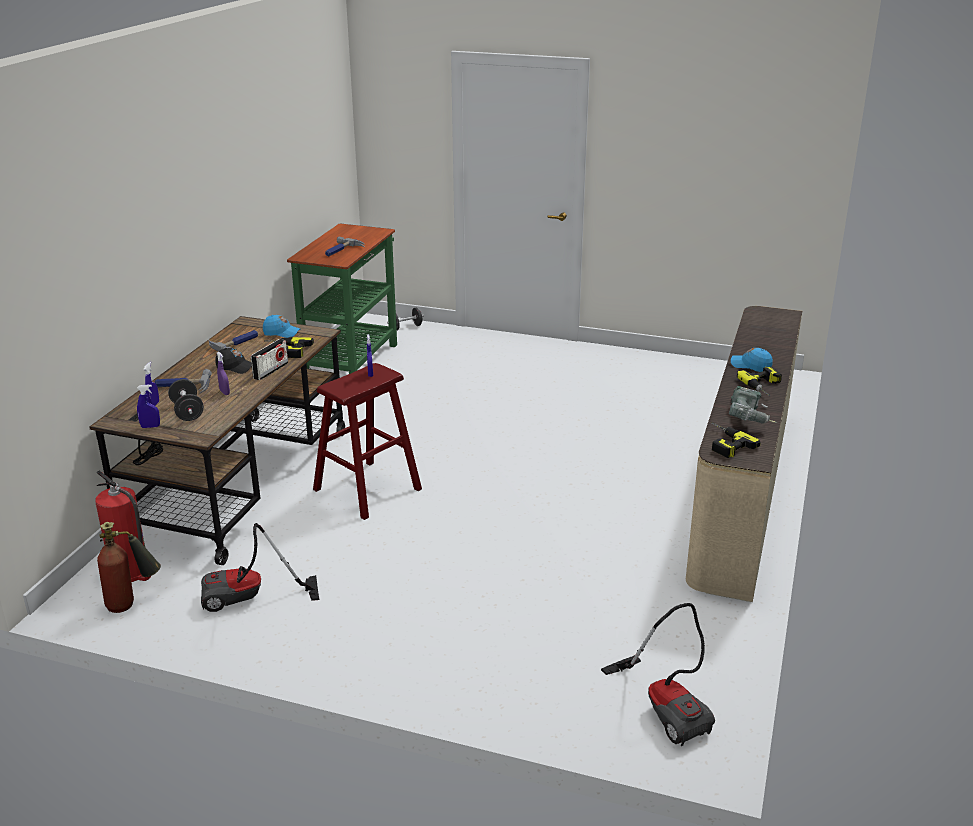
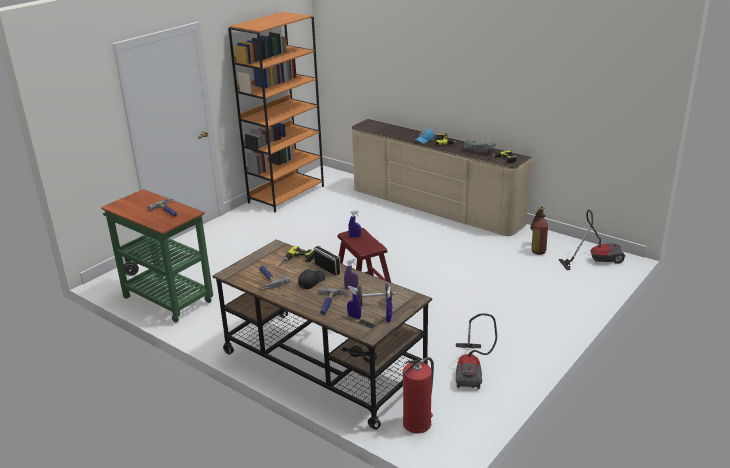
camera: 70 degrees left, 0 degrees up
fire extinguisher [97,522,161,613] -> fire extinguisher moved to [530,206,548,255]
blue cap [263,315,301,338] -> none
none -> orange bookcase [228,12,324,213]

